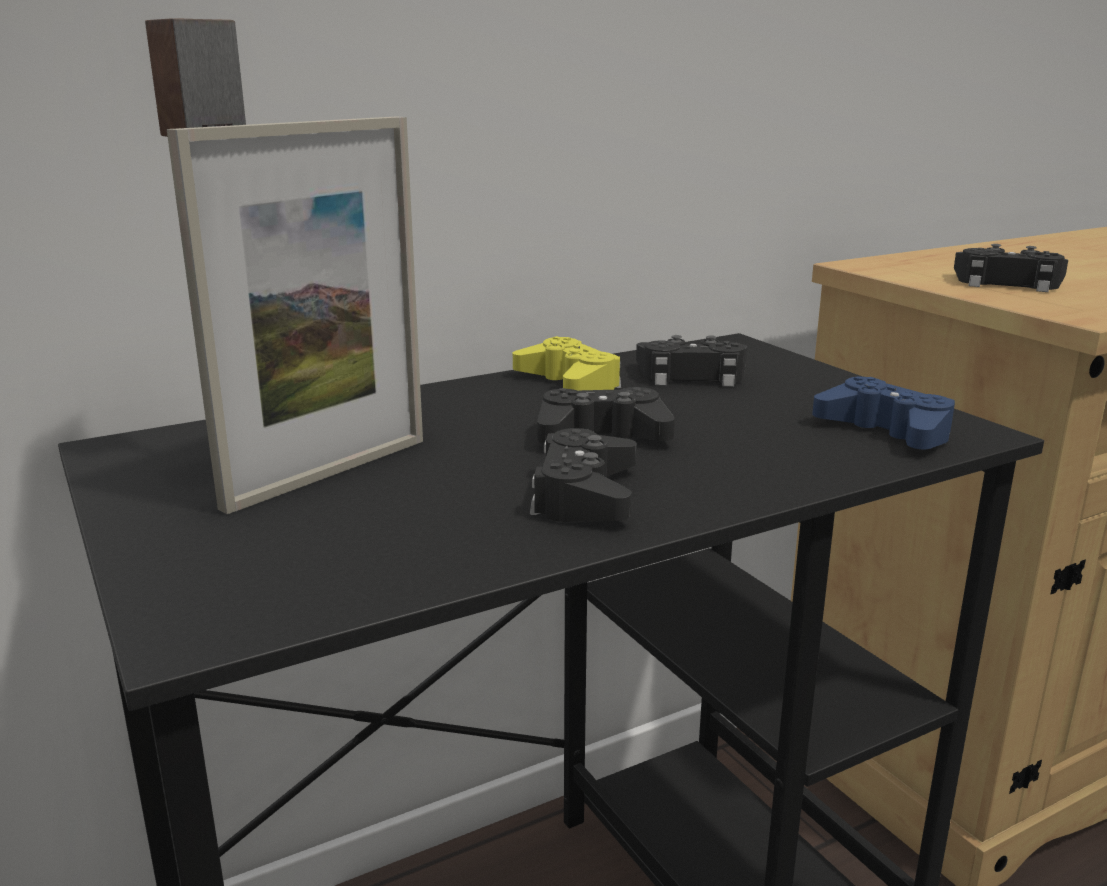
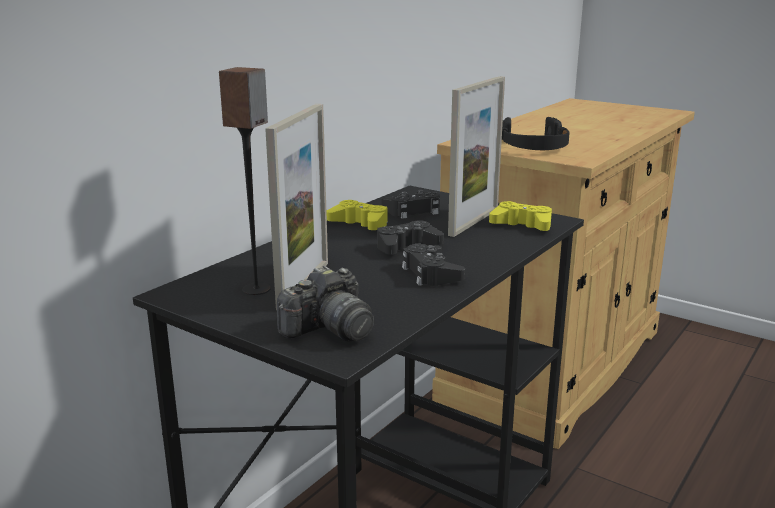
camera: 25 degrees left, 0 degrees up
blue game controller [812,376,955,449] -> yellow game controller [489,201,552,231]
black game controller [954,244,1068,292] -> black headphones [502,117,570,150]
none -> camera [277,266,374,342]
none -> picture frame [448,76,505,237]

